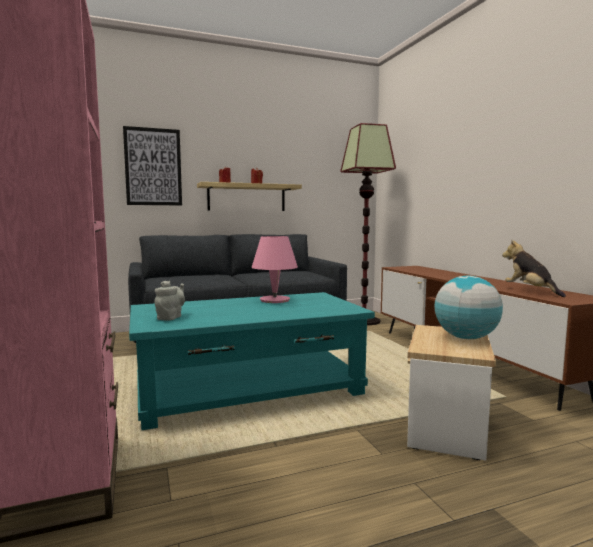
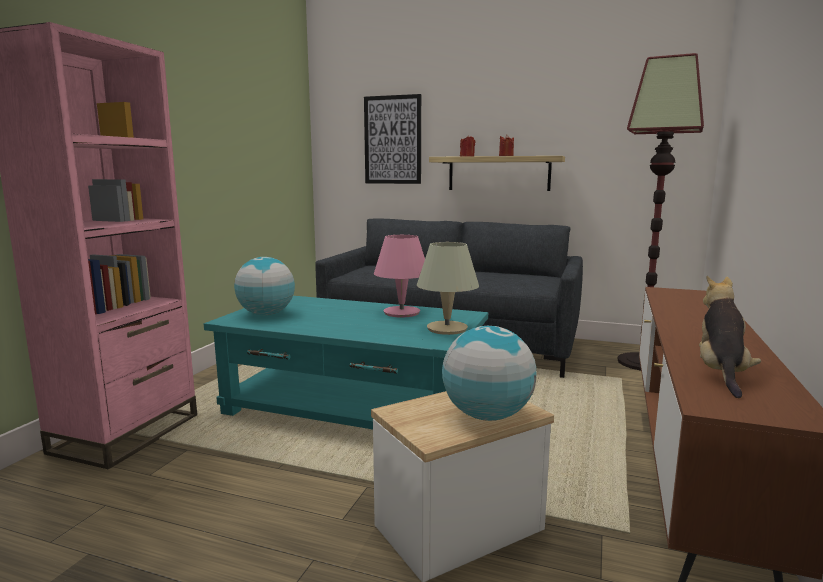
camera: 40 degrees right, 5 degrees up
grey teapot [154,280,185,321] -> globe [234,257,295,315]
none -> beige table lamp [417,242,479,335]

